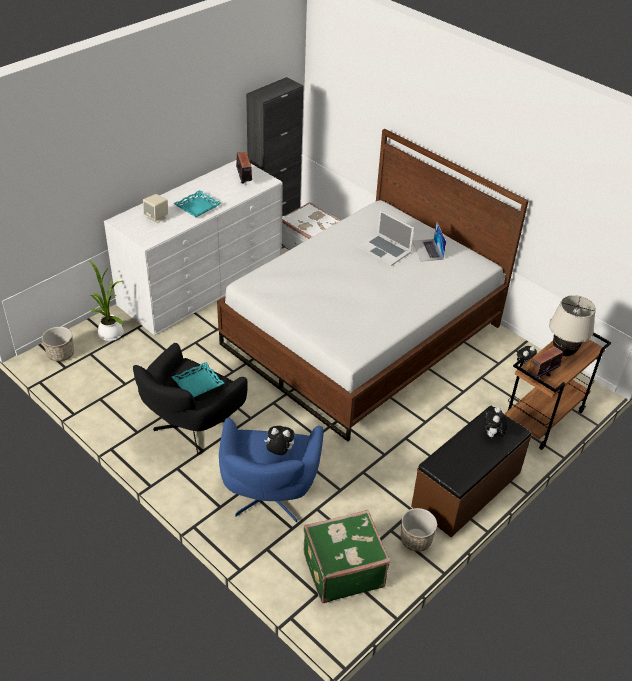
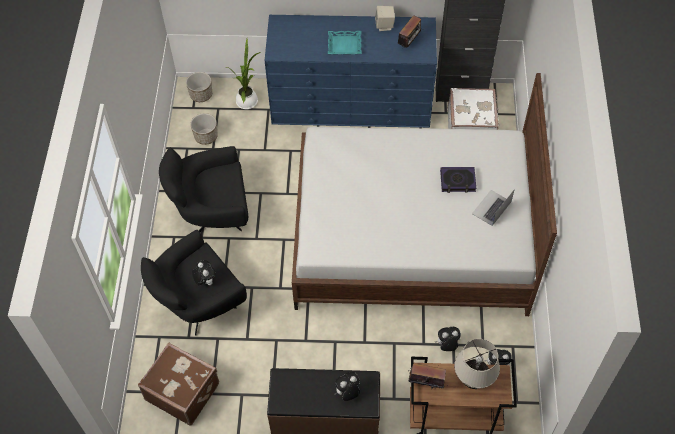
camera: 50 degrees right, 15 degrees up
white dresser [104,160,283,335] -> blue dresser [265,15,437,128]
beige speaker [143,194,168,223] -> beige speaker moved to [375,6,395,31]
turquoise tray [172,362,224,397] -> none
blue armchair [219,418,323,522] -> black armchair [141,230,247,336]
green suitcase [304,510,390,603] -> brown suitcase [138,342,219,426]
laptop [357,210,414,266] -> book [440,167,476,193]
planter [401,508,437,552] -> planter moved to [190,113,218,145]
none -> plush toy [435,327,461,351]

